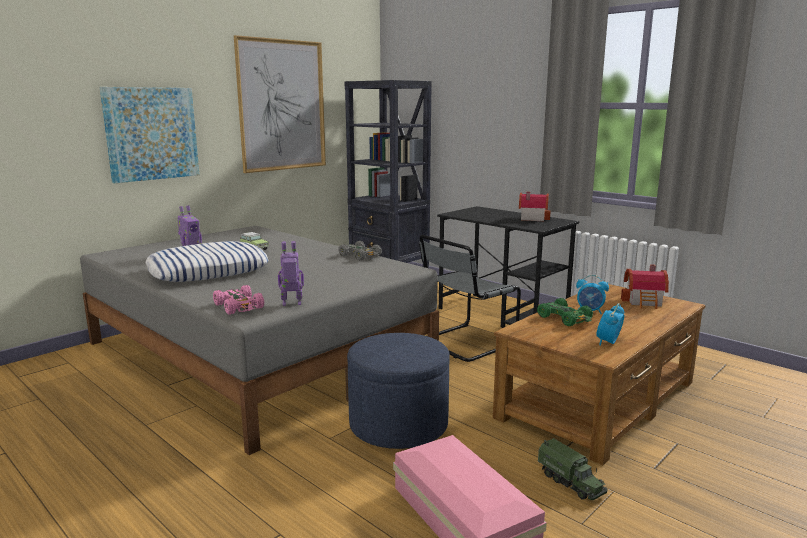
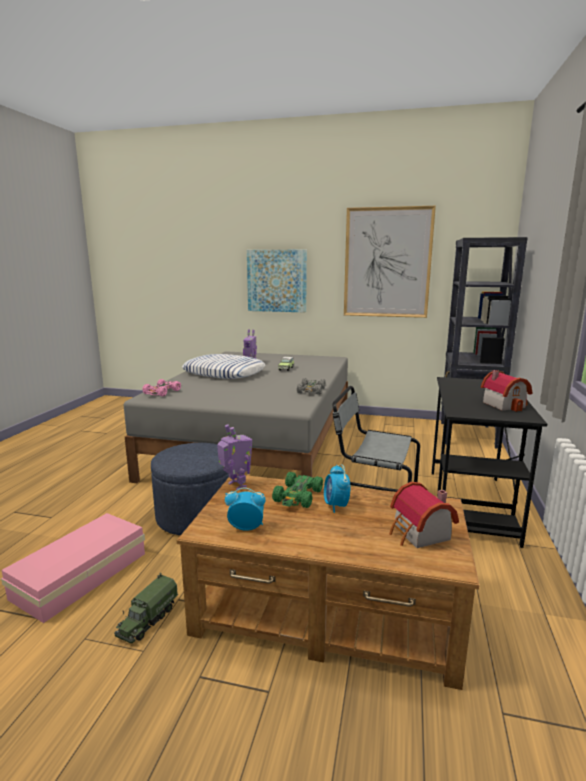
camera: 60 degrees right, 0 degrees up
toy robot [278,241,304,306] -> toy robot moved to [217,424,252,489]

